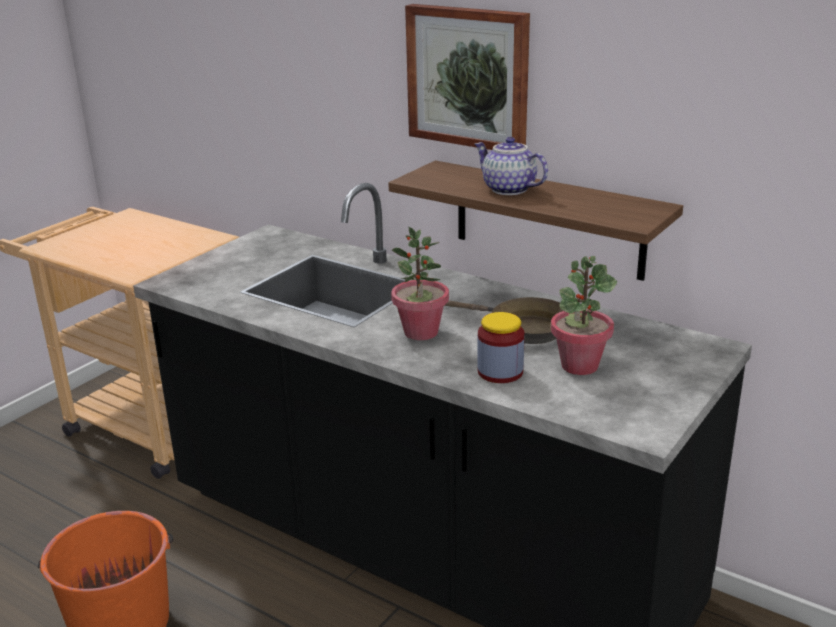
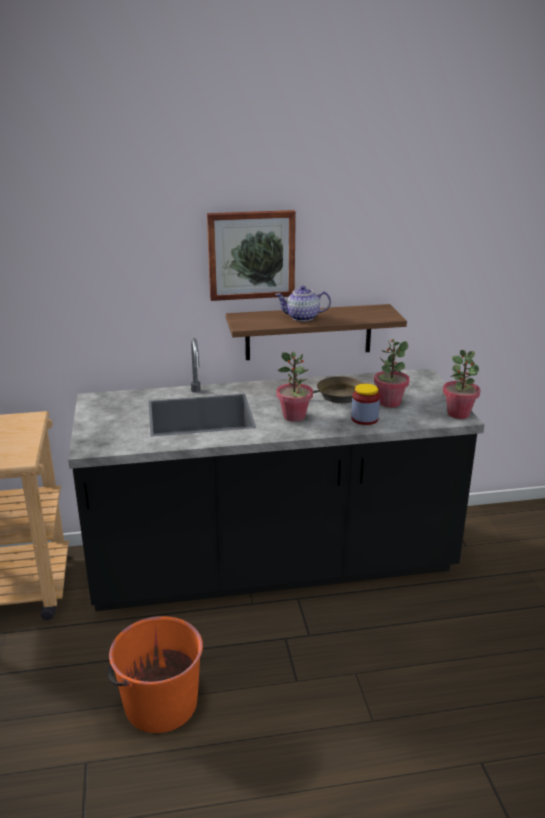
camera: 45 degrees left, 0 degrees up
none -> potted plant [443,350,481,419]

